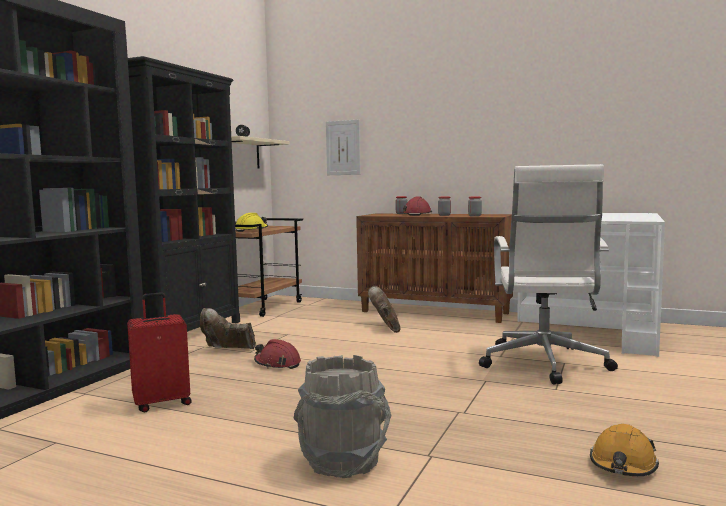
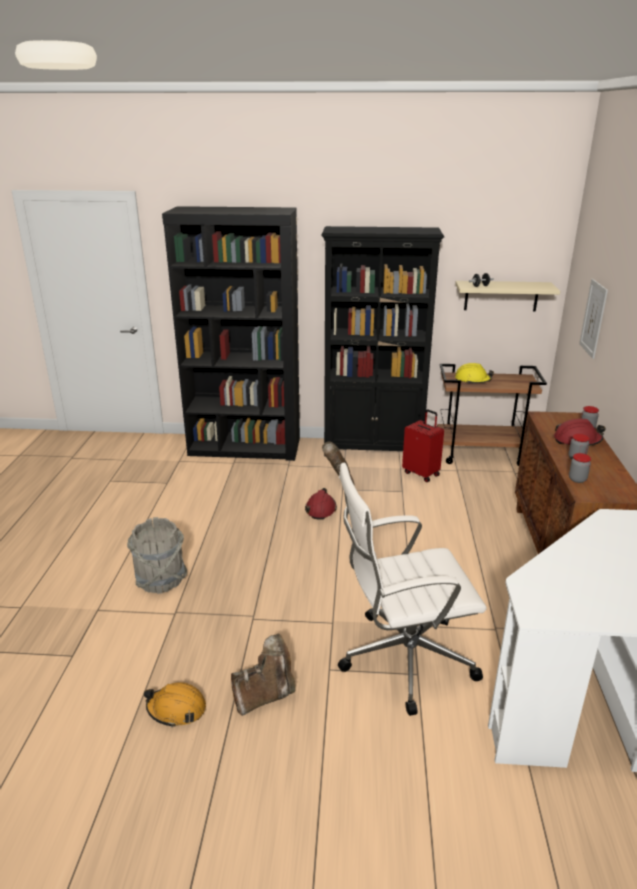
camera: 70 degrees right, 20 degrees up
red suitcase [127,292,192,413] -> red suitcase moved to [402,410,444,482]
brown boot [368,286,400,333] -> brown boot moved to [231,633,296,716]

